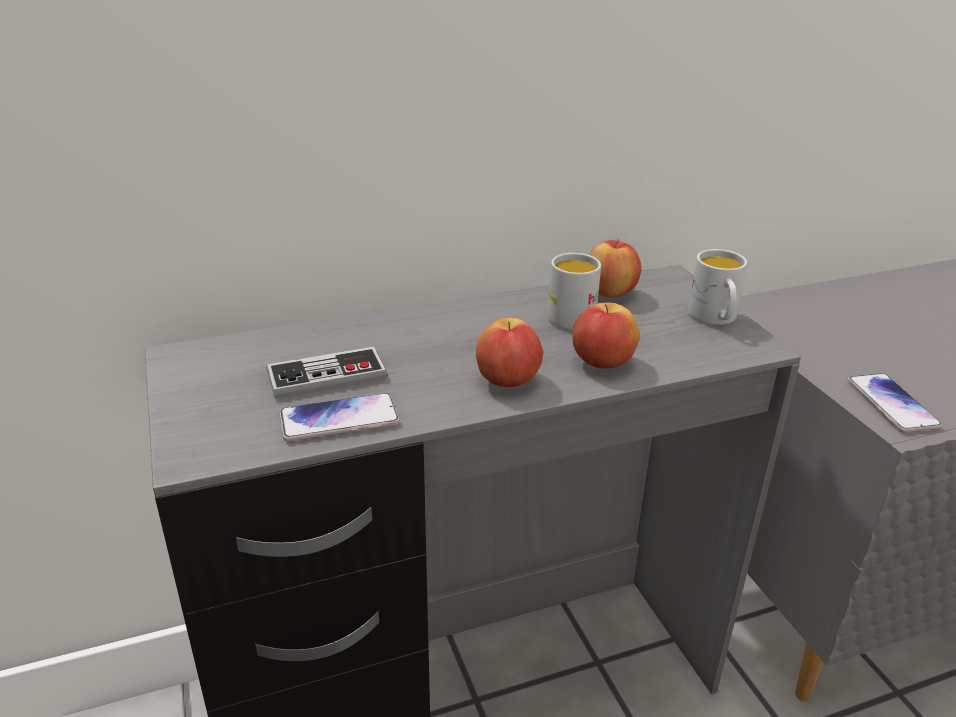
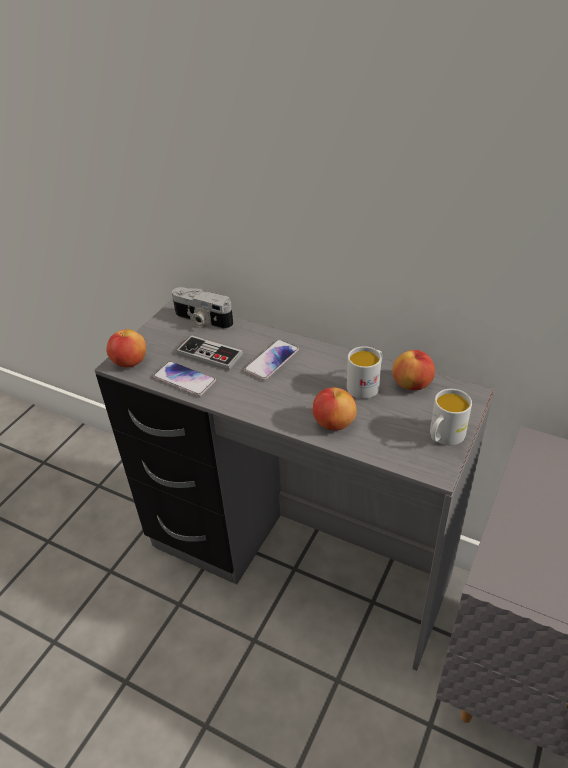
camera: 50 degrees right, 10 degrees up
apple [476,318,543,387] -> apple moved to [106,329,146,367]
phone [848,373,942,433] -> phone moved to [244,339,299,380]
none -> camera [172,287,234,330]

